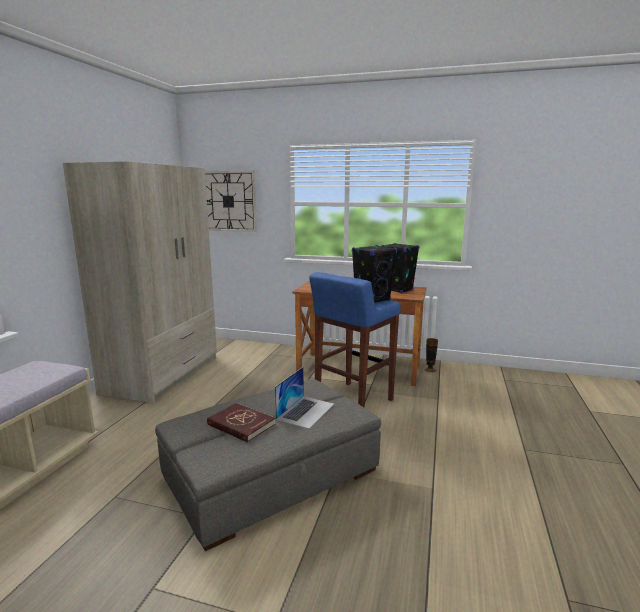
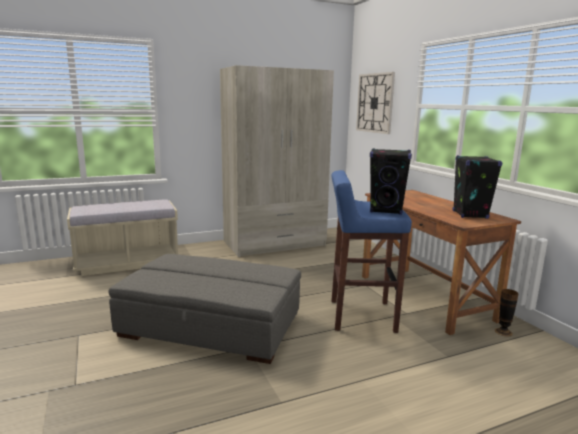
camera: 50 degrees right, 0 degrees up
red book [207,403,275,442] -> none
laptop [275,367,334,429] -> none

